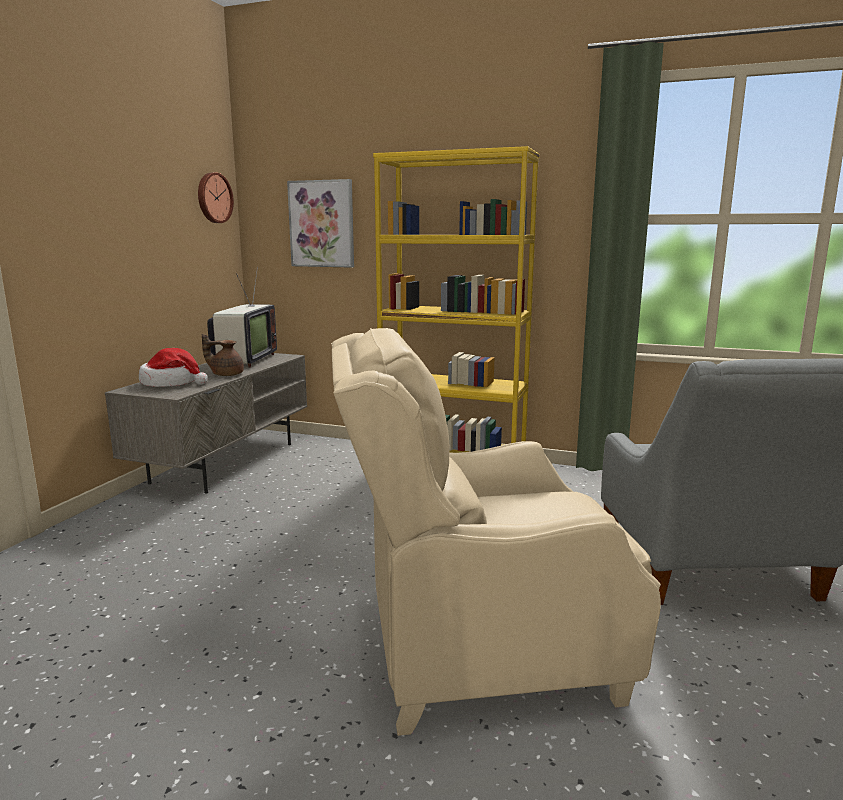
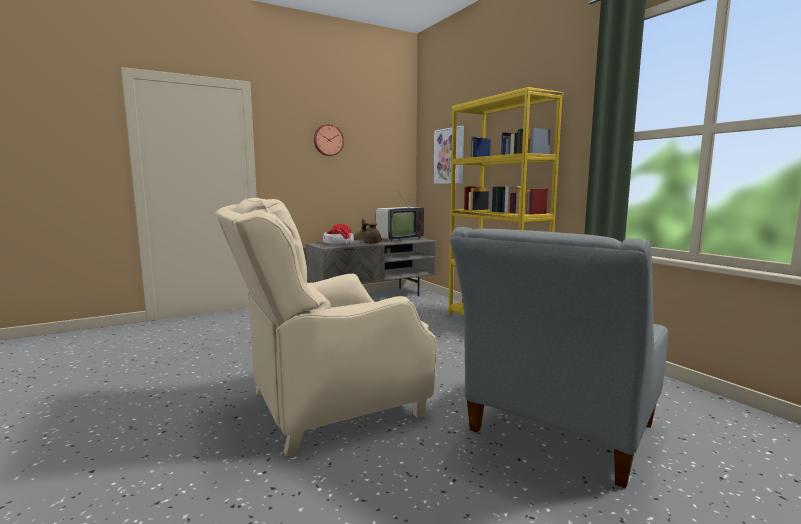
camera: 40 degrees right, 5 degrees down
wall clock [198,172,234,223] -> wall clock moved to [314,124,344,156]
beige armchair [331,328,661,736] -> beige armchair turned 60 degrees counterclockwise [215,198,437,457]

